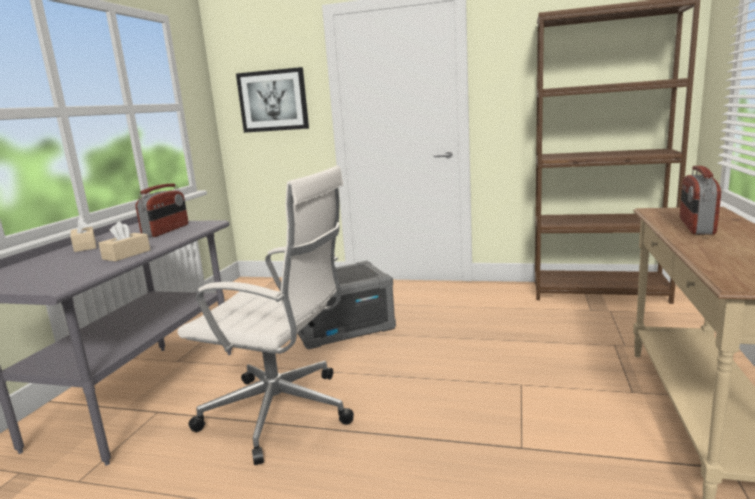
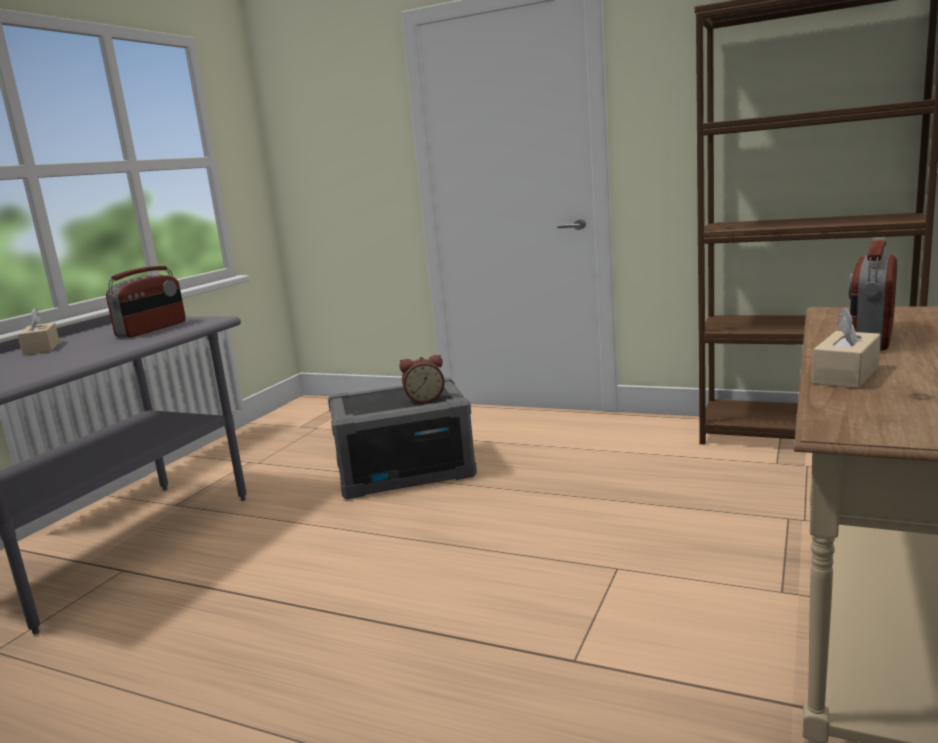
camera: 10 degrees right, 0 degrees up
beige tissue box [99,221,150,261] -> beige tissue box moved to [812,307,881,389]
white office chair [177,166,354,465] -> none
picture [236,67,309,133] -> none
none -> alarm clock [400,355,445,404]

